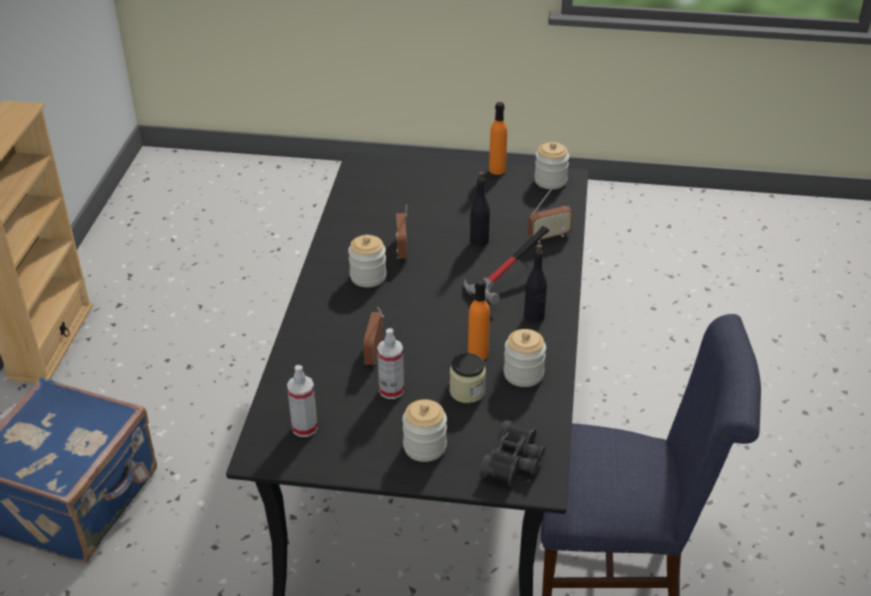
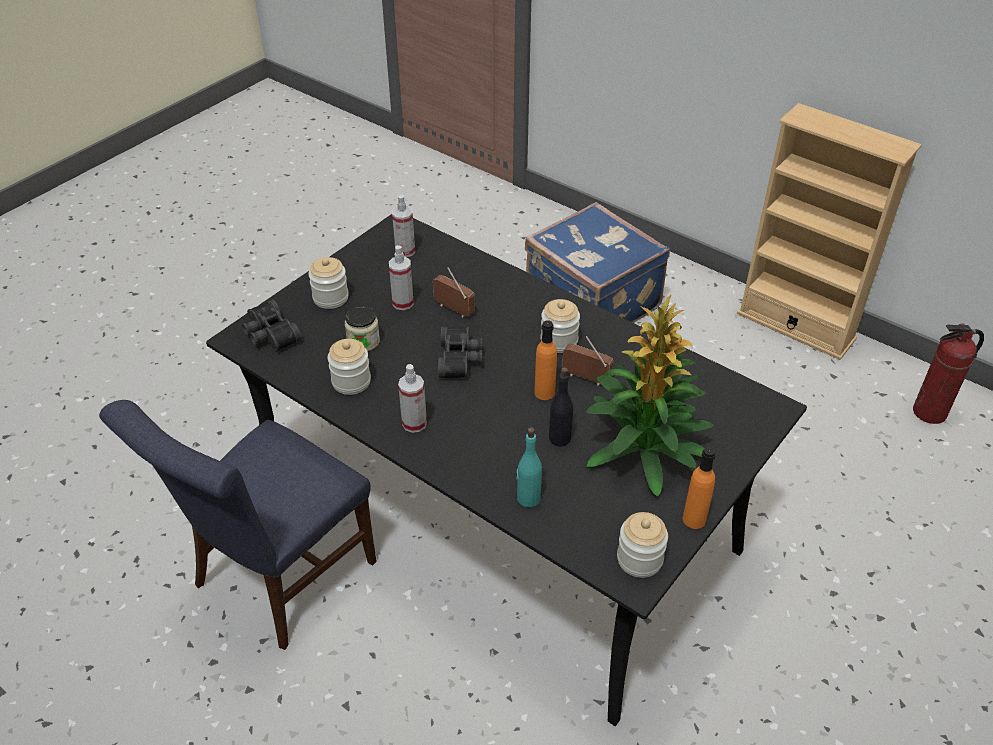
camera: 120 degrees right, 5 degrees up
hammer [464,226,549,304] -> none
orange bottle [468,279,490,360] -> orange bottle moved to [534,320,557,400]
black bottle [524,244,547,323] -> spray bottle [398,364,427,433]
radio [528,189,573,243] -> turquoise bottle [517,427,542,507]
none -> black binoculars [438,327,483,378]
none -> potted plant [586,295,714,497]
none -> fire extinguisher [913,323,984,424]

